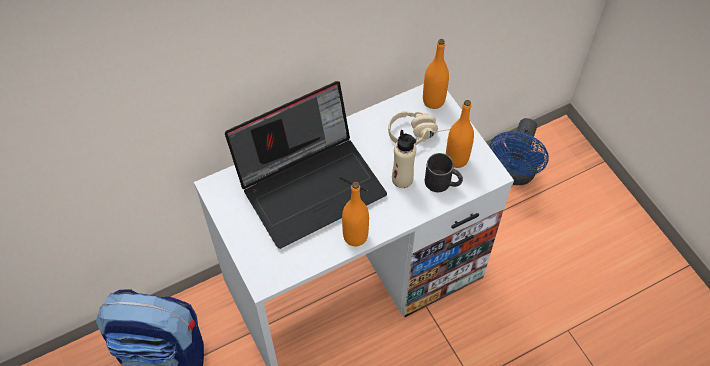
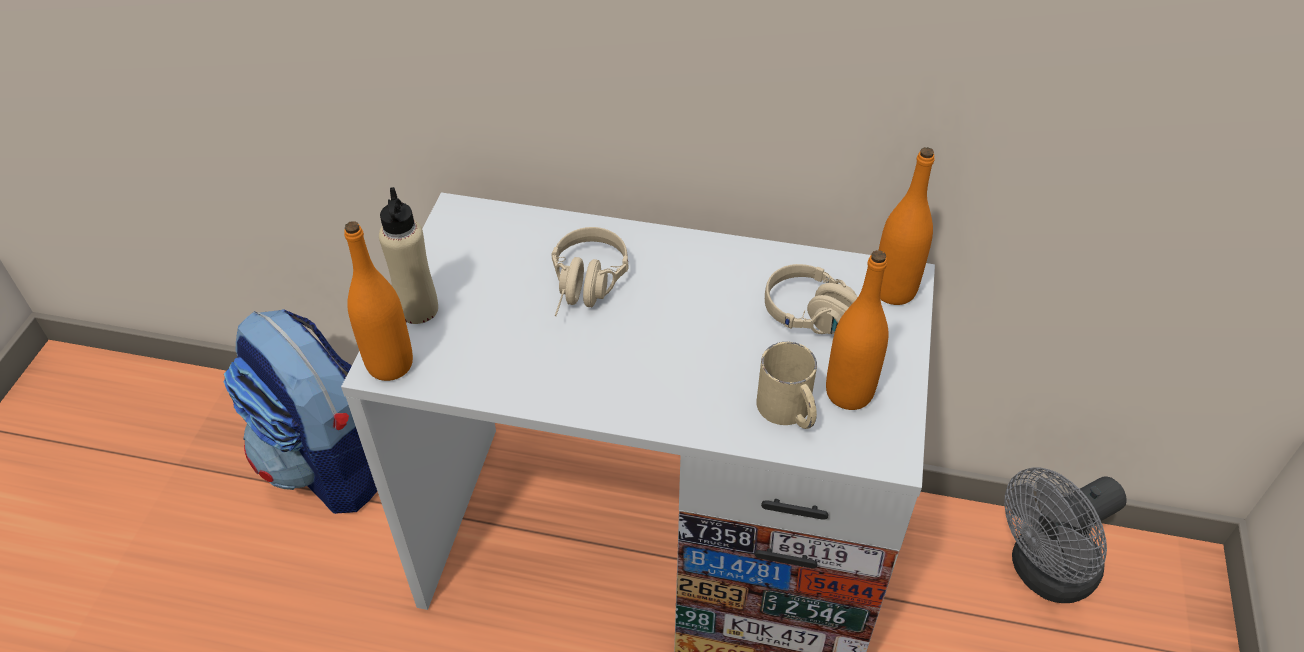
camera: 40 degrees right, 10 degrees down
laptop [225,81,387,249] -> beige headphones [551,227,628,316]
orange bottle [342,182,369,246] -> orange bottle moved to [344,221,413,381]
beige bottle [392,130,416,188] -> beige bottle moved to [379,187,438,324]
black mug [425,153,463,192] -> beige mug [757,342,817,429]
blue fan [489,118,549,185] -> grey fan [1004,467,1127,603]

